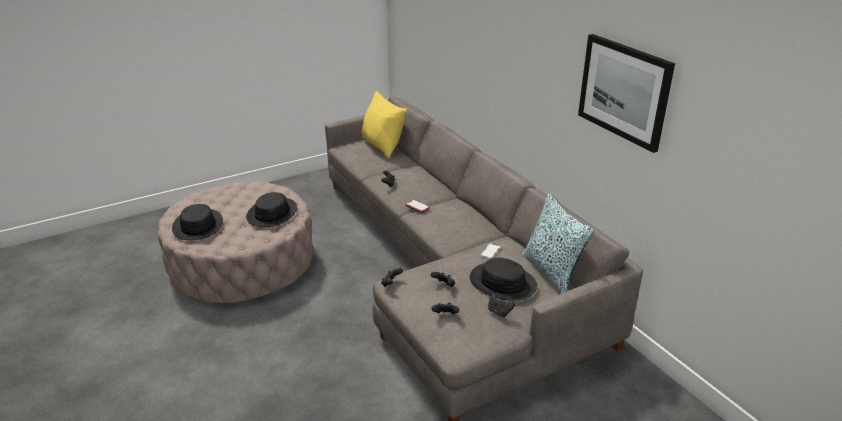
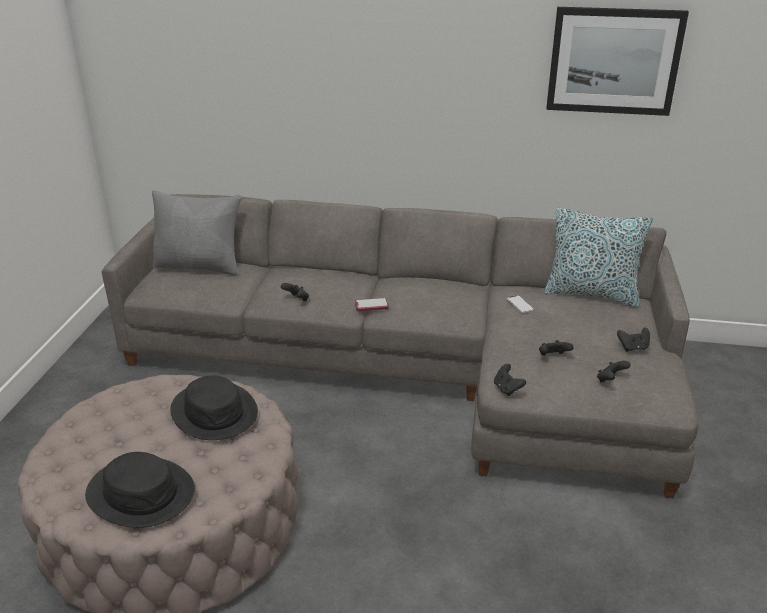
camera: 50 degrees left, 0 degrees up
yellow pillow [362,91,407,158] -> grey pillow [152,190,241,275]
black hat [470,258,537,301] -> none

